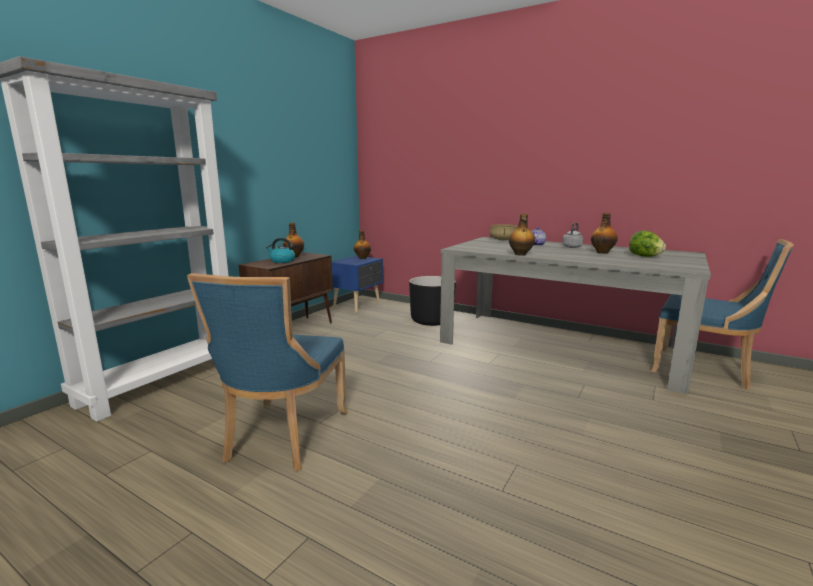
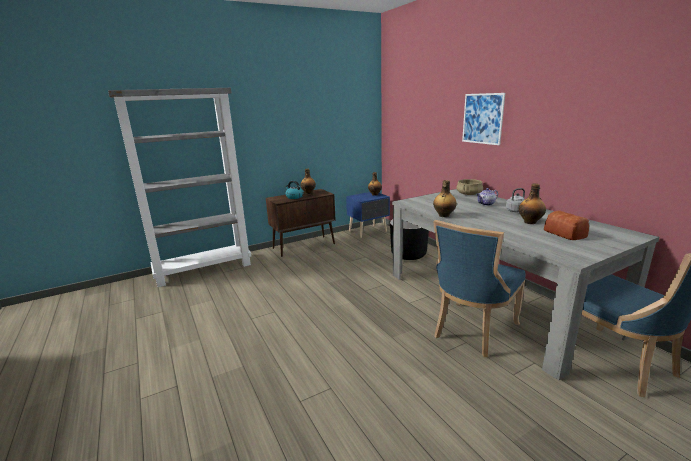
camera: 30 degrees right, 5 degrees up
blue chair [187,273,348,471] -> blue chair moved to [433,220,526,357]
lettuce [629,231,666,257] -> bread [544,210,589,240]
none -> picture [462,93,505,145]

